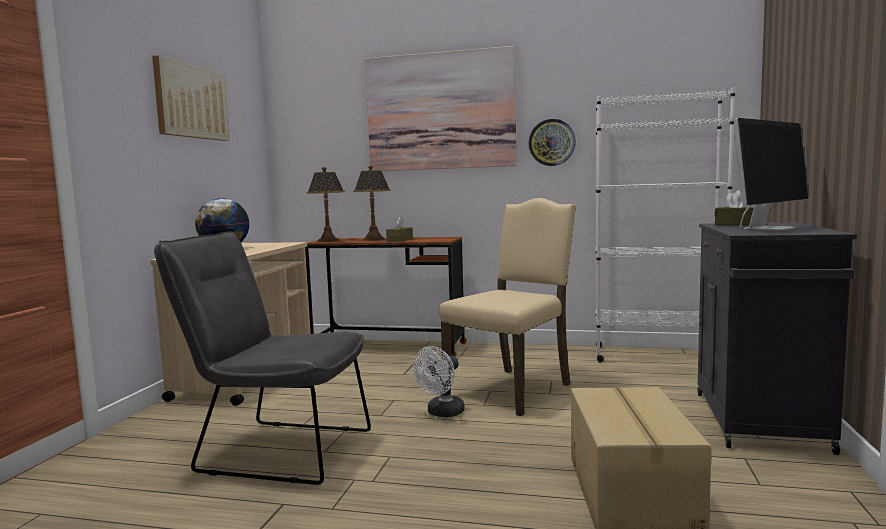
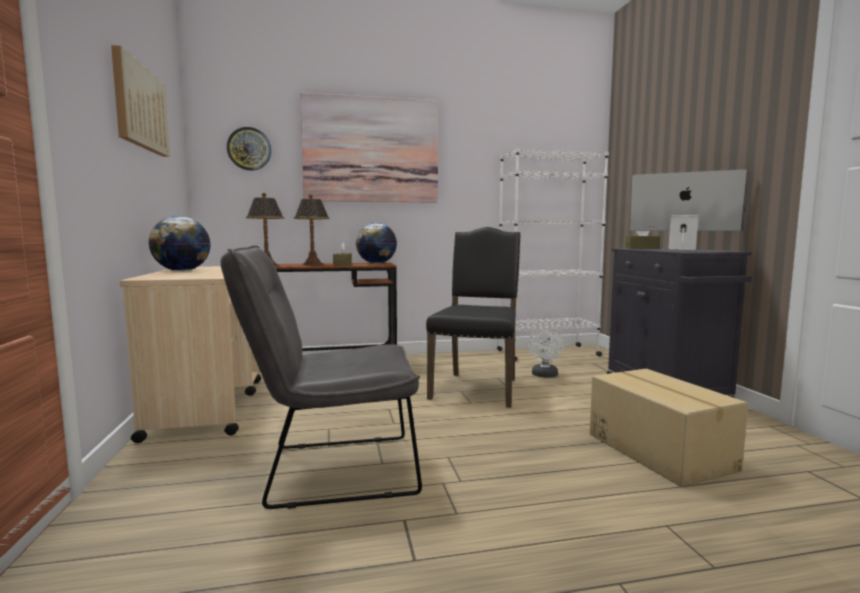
camera: 25 degrees left, 0 degrees up
white fan [413,346,465,417] -> white fan moved to [528,328,564,378]
beige chair [439,198,576,416] -> black chair [426,227,521,408]
wall clock [529,119,576,166] -> wall clock moved to [227,127,271,171]
monitor [734,118,808,231] -> monitor turned 90 degrees counterclockwise [630,169,747,251]
none -> globe [356,223,397,264]

